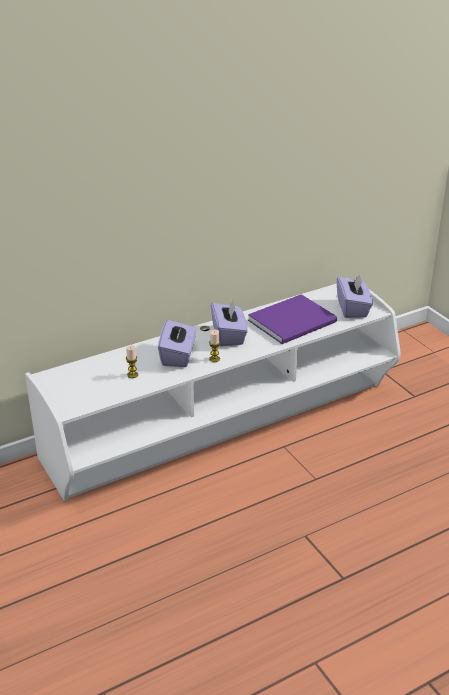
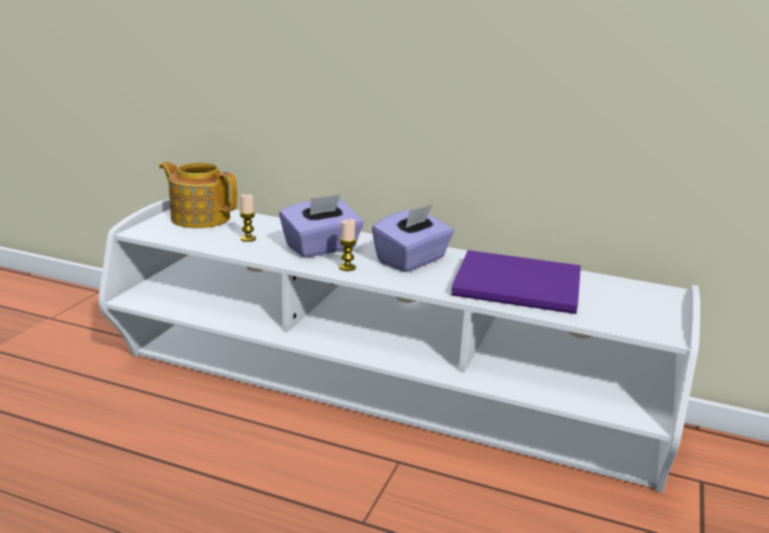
camera: 50 degrees right, 10 degrees down
purple tissue box [337,273,373,318] -> none
none -> teapot [159,162,237,228]

